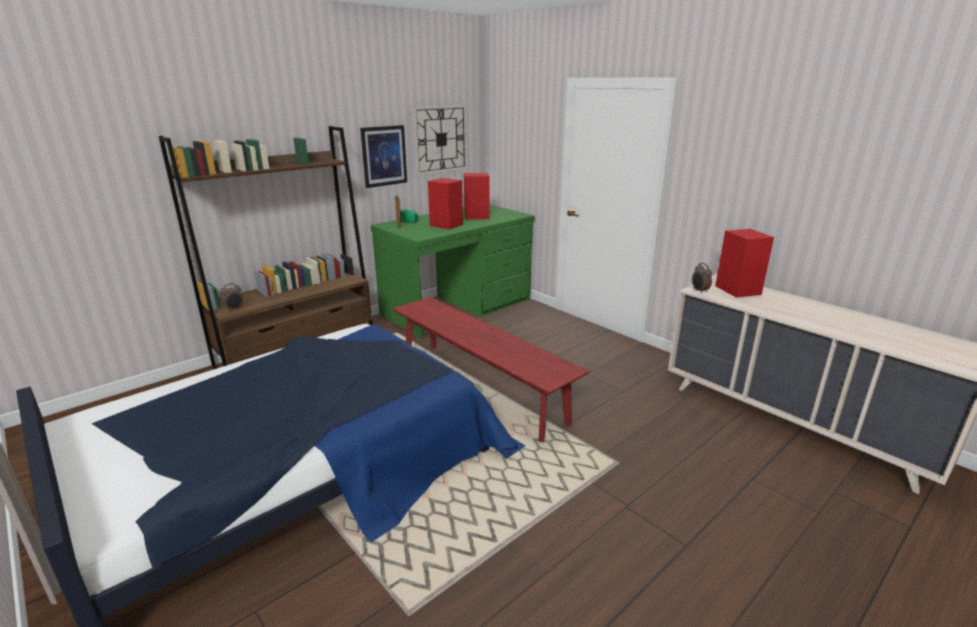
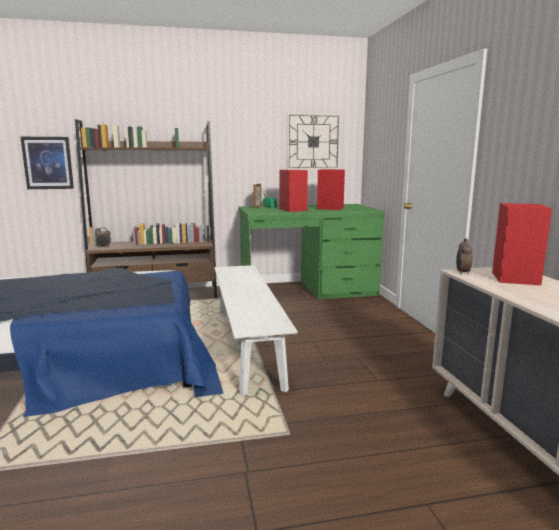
camera: 30 degrees right, 10 degrees down
picture [360,125,407,188] -> picture moved to [20,137,74,189]
red bench [393,297,590,442] -> white bench [214,265,298,396]

